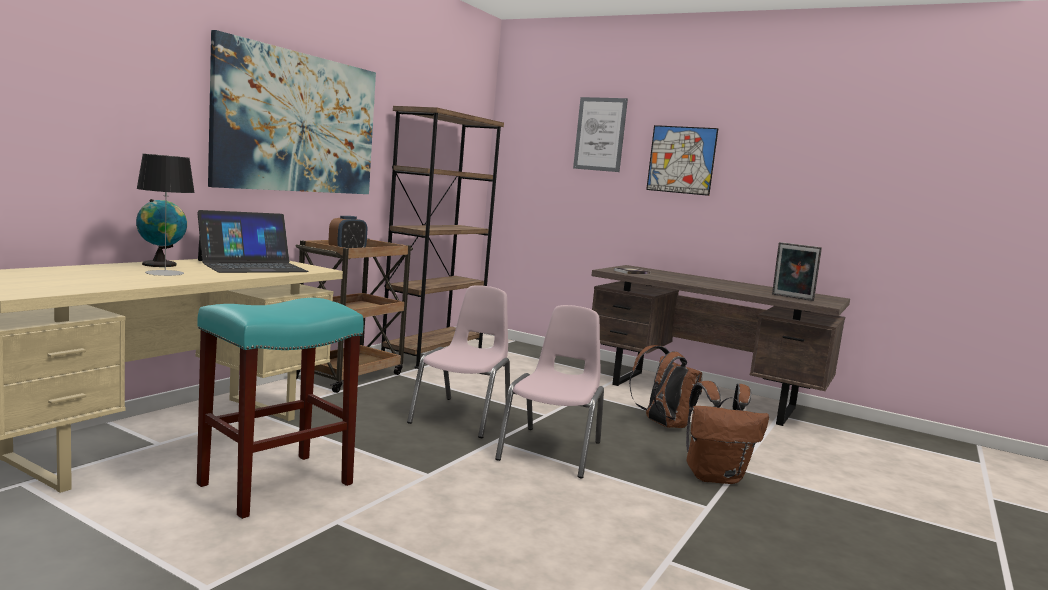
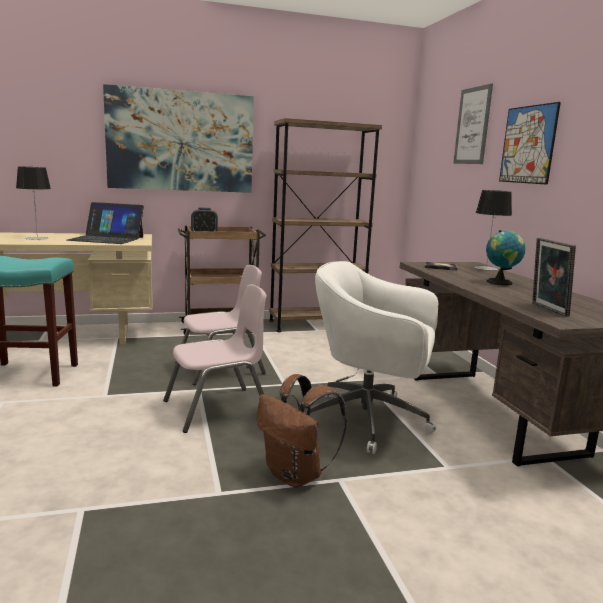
camera: 45 degrees right, 5 degrees up
globe [136,199,187,267] -> globe moved to [486,230,526,285]
brown backpack [629,345,702,428] -> white office chair [307,261,438,454]
none -> table lamp [475,190,512,271]

